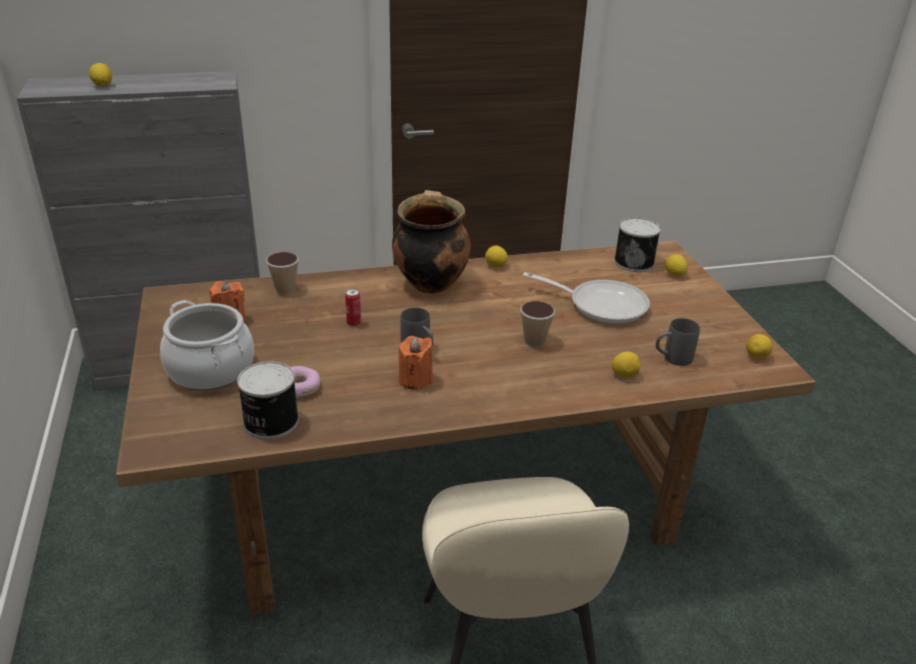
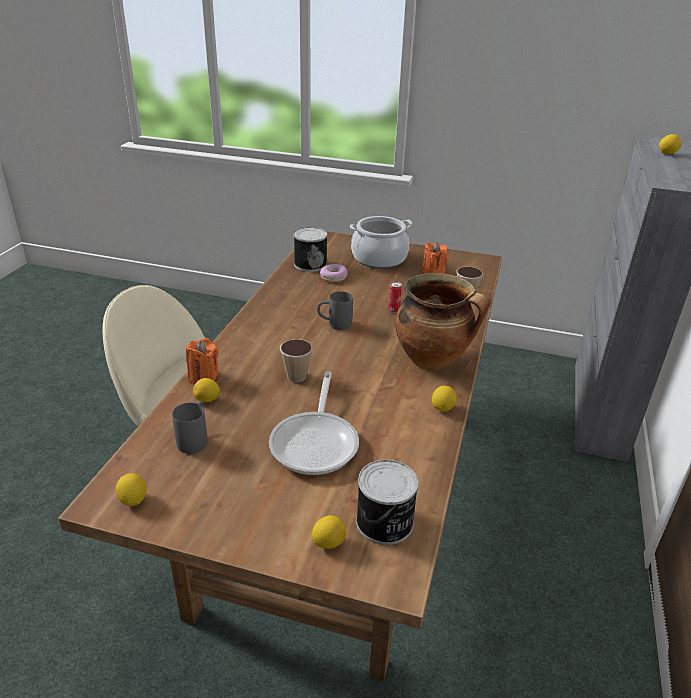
camera: 120 degrees right, 0 degrees up
orange candle [398,336,433,389] -> orange candle moved to [186,338,219,384]
frying pan [523,272,650,324] -> frying pan turned 45 degrees counterclockwise [269,371,359,475]

